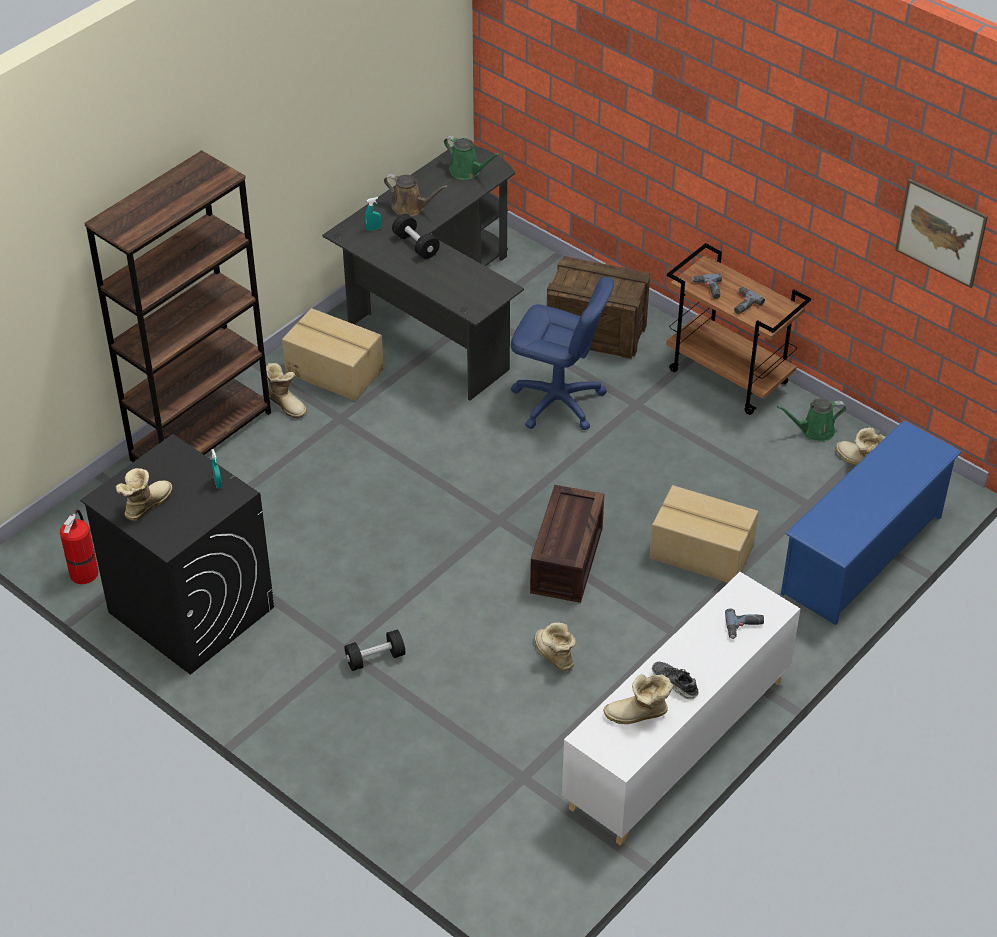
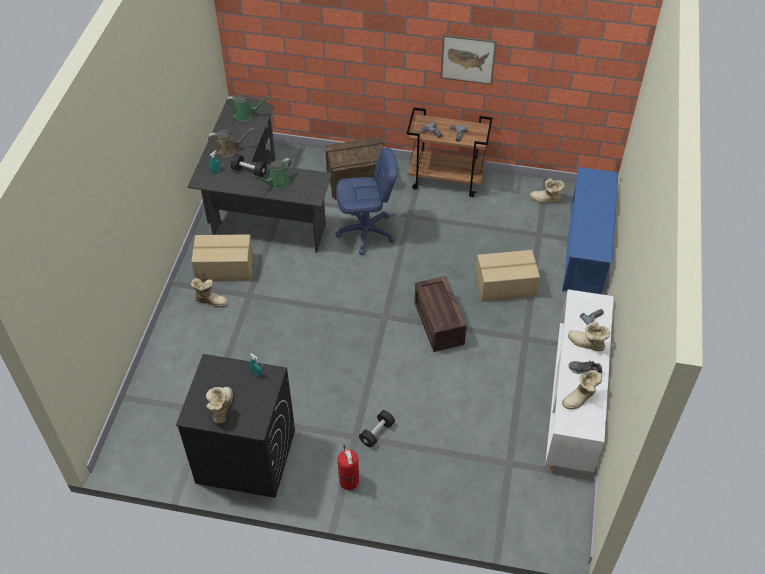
camera: 30 degrees left, 5 degrees up
fire extinguisher [60,509,98,584] -> fire extinguisher moved to [338,444,359,490]
brown bookcase [84,150,271,462] -> none
boot [534,623,576,671] -> boot moved to [568,322,610,351]
green watering can [777,399,846,441] -> green watering can moved to [252,158,292,189]
picture [895,178,988,288] -> picture moved to [441,34,497,85]

